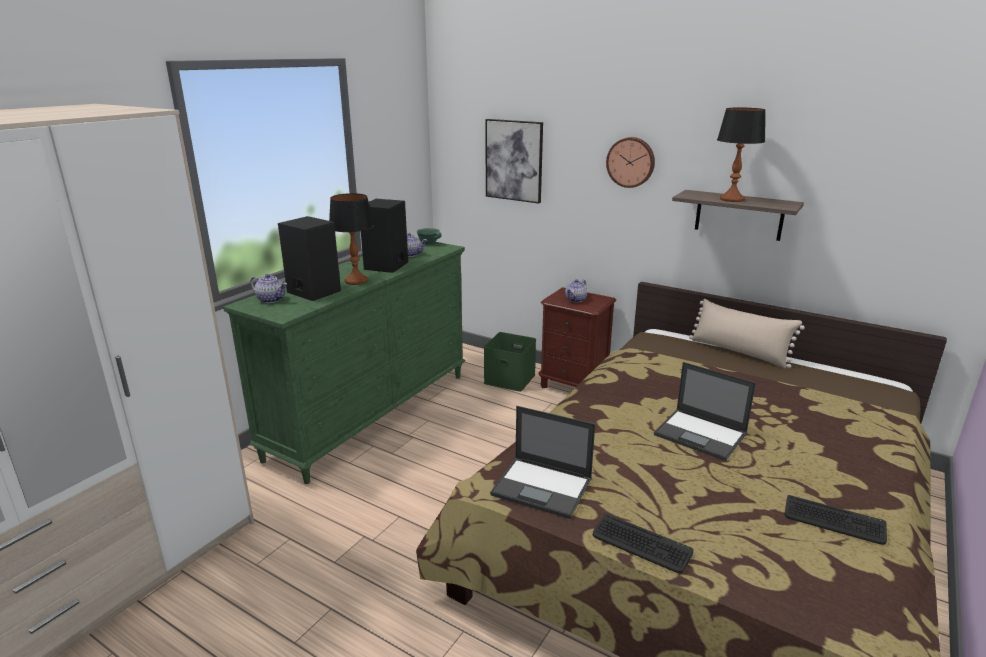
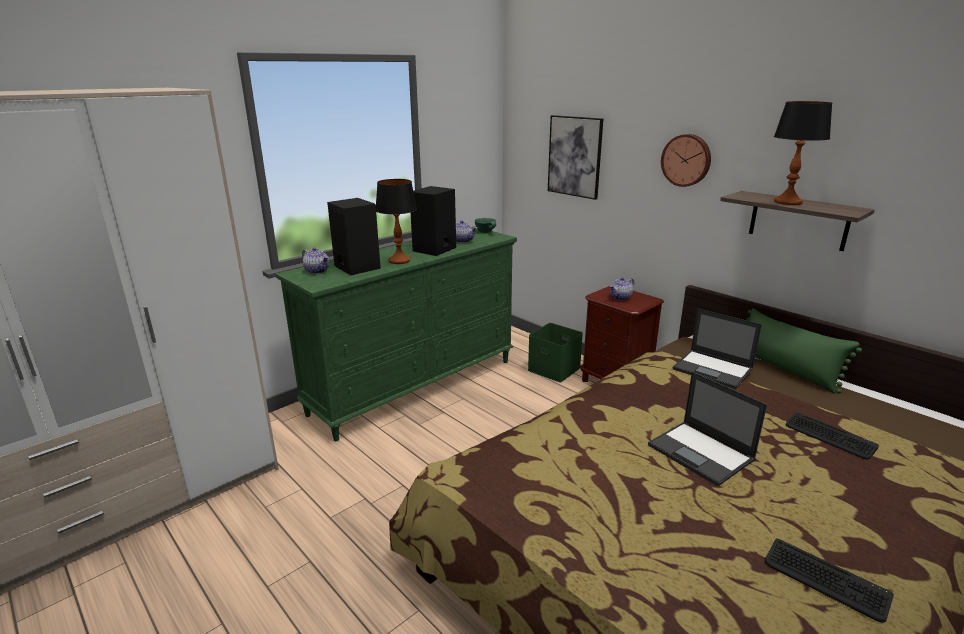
camera: 15 degrees right, 0 degrees up
laptop [490,406,595,519] -> laptop moved to [673,308,762,389]
keyboard [593,514,693,573] -> keyboard moved to [786,412,879,459]
beige pillow [689,299,805,369] -> green pillow [747,308,862,394]

